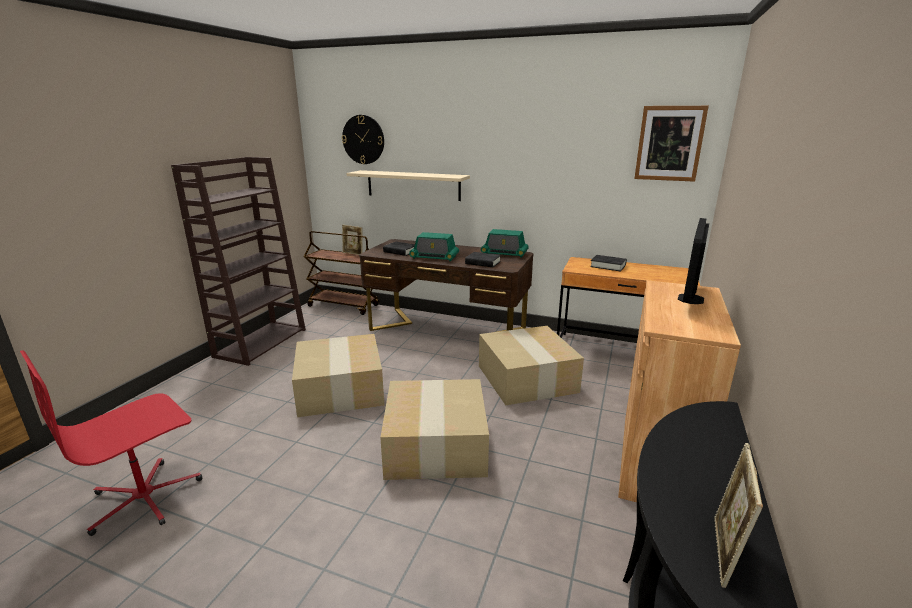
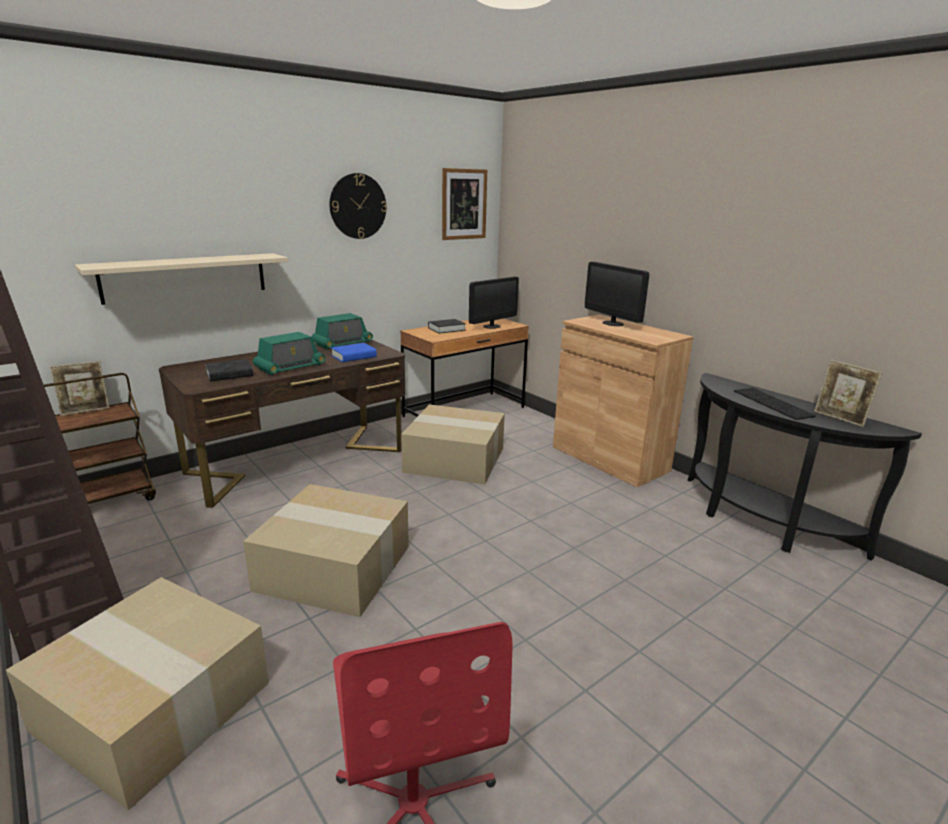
camera: 60 degrees left, 0 degrees up
wall clock [342,115,384,164] -> wall clock moved to [330,173,387,239]
cardboard box [380,379,489,480] -> cardboard box moved to [6,577,269,811]
black book [465,252,501,267] -> blue book [331,343,377,362]
none -> monitor [469,277,519,329]
none -> keyboard [734,388,816,420]

